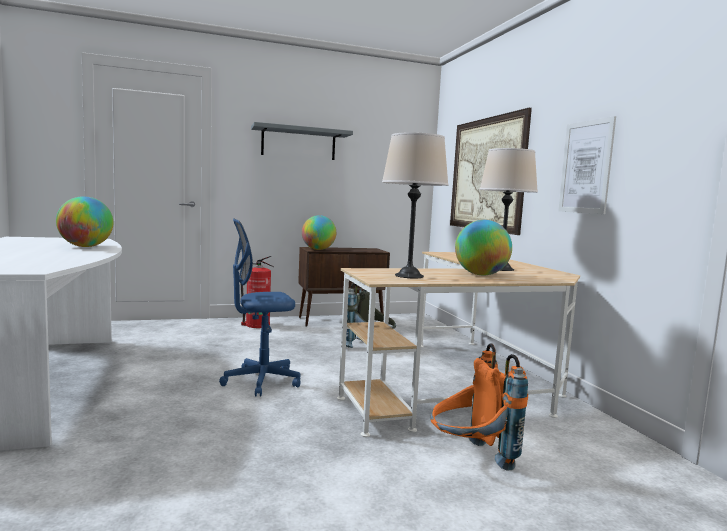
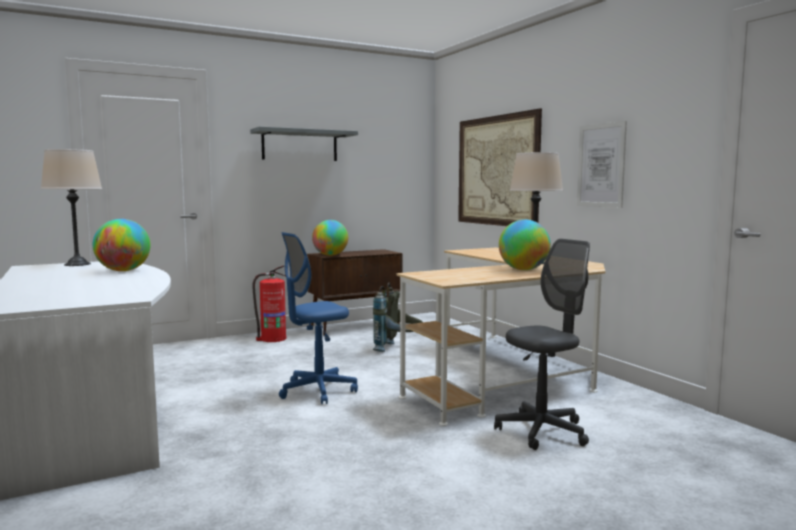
camera: 10 degrees left, 0 degrees up
beige table lamp [382,132,449,278] -> beige table lamp moved to [41,149,102,266]
orange backpack [430,343,528,471] -> grey office chair [494,239,590,450]

